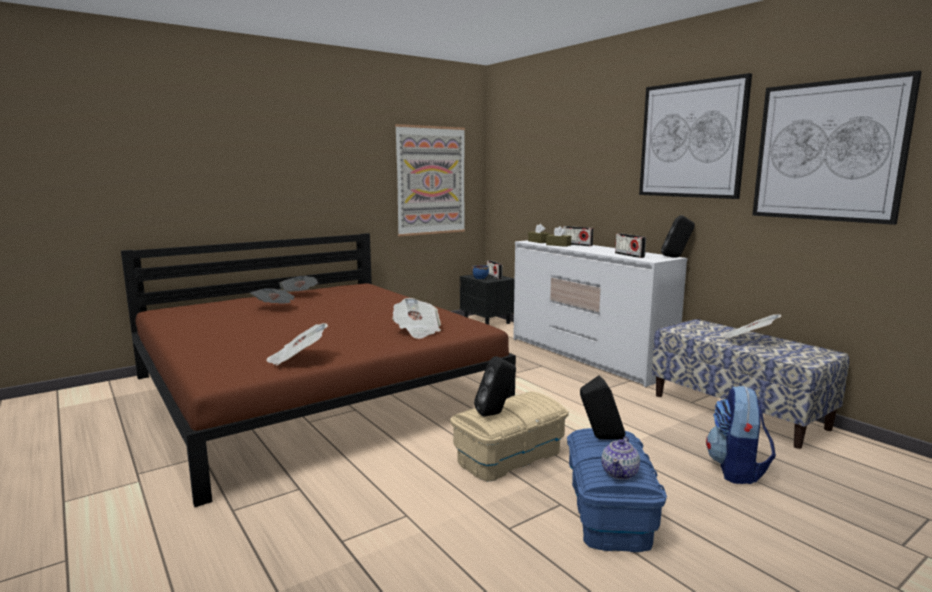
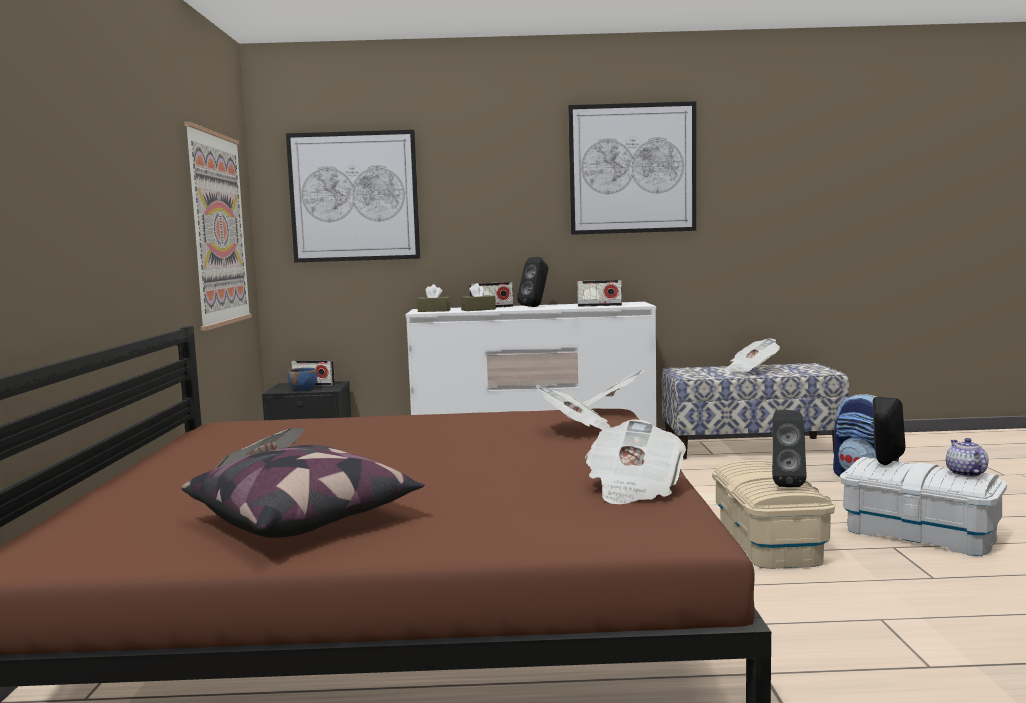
camera: 55 degrees left, 5 degrees down
newspaper [279,276,318,291] -> newspaper moved to [583,369,644,406]
blue storage box [567,428,667,552] -> white storage box [840,457,1007,556]
teapot [601,436,640,480] -> teapot turned 150 degrees counterclockwise [946,438,989,477]
black speaker [661,215,695,258] -> black speaker moved to [517,257,549,307]
picture [752,70,922,225] -> picture moved to [286,130,420,262]
none -> pillow [181,445,425,538]

